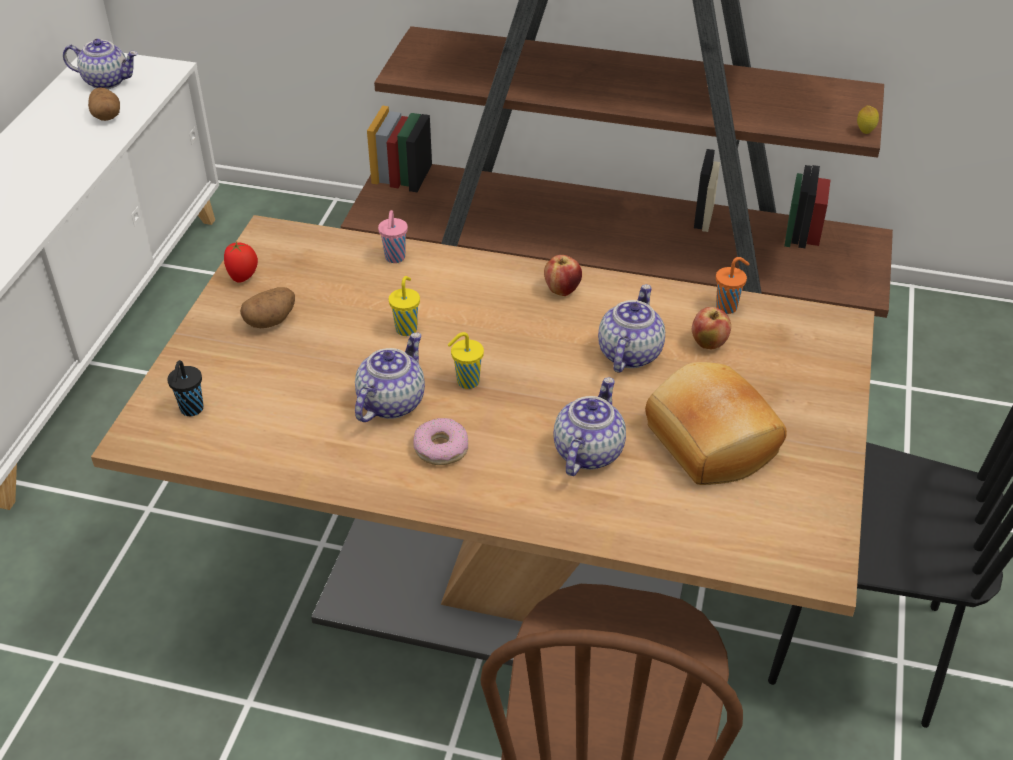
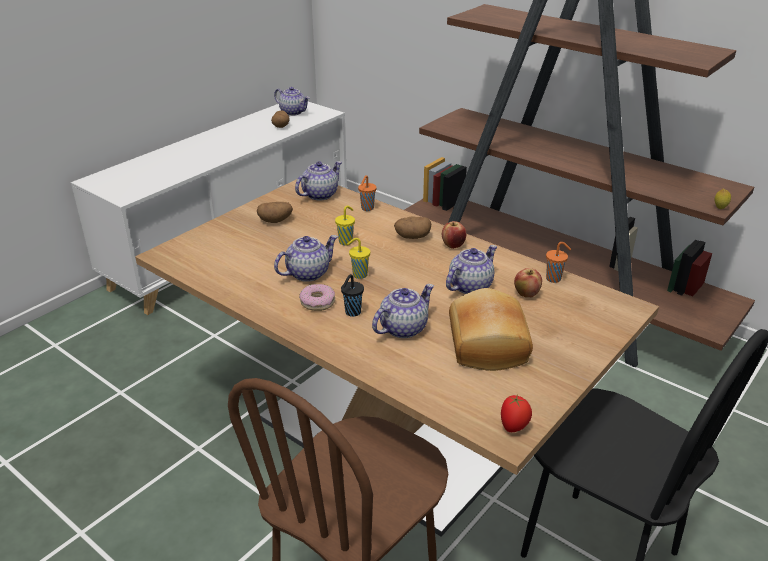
camera: 25 degrees right, 10 degrees down
black cup [167,360,203,416] -> black cup moved to [341,274,364,317]
tomato [224,242,258,283] -> tomato moved to [501,395,532,432]
pink cup [378,210,408,263] -> orange cup [358,175,377,211]
none -> teapot [295,161,342,200]
none -> potato [394,216,431,239]

